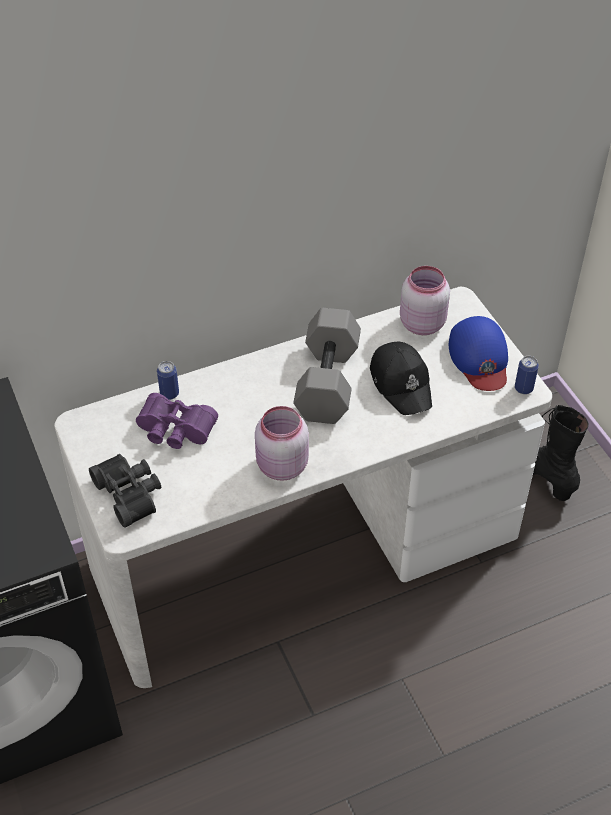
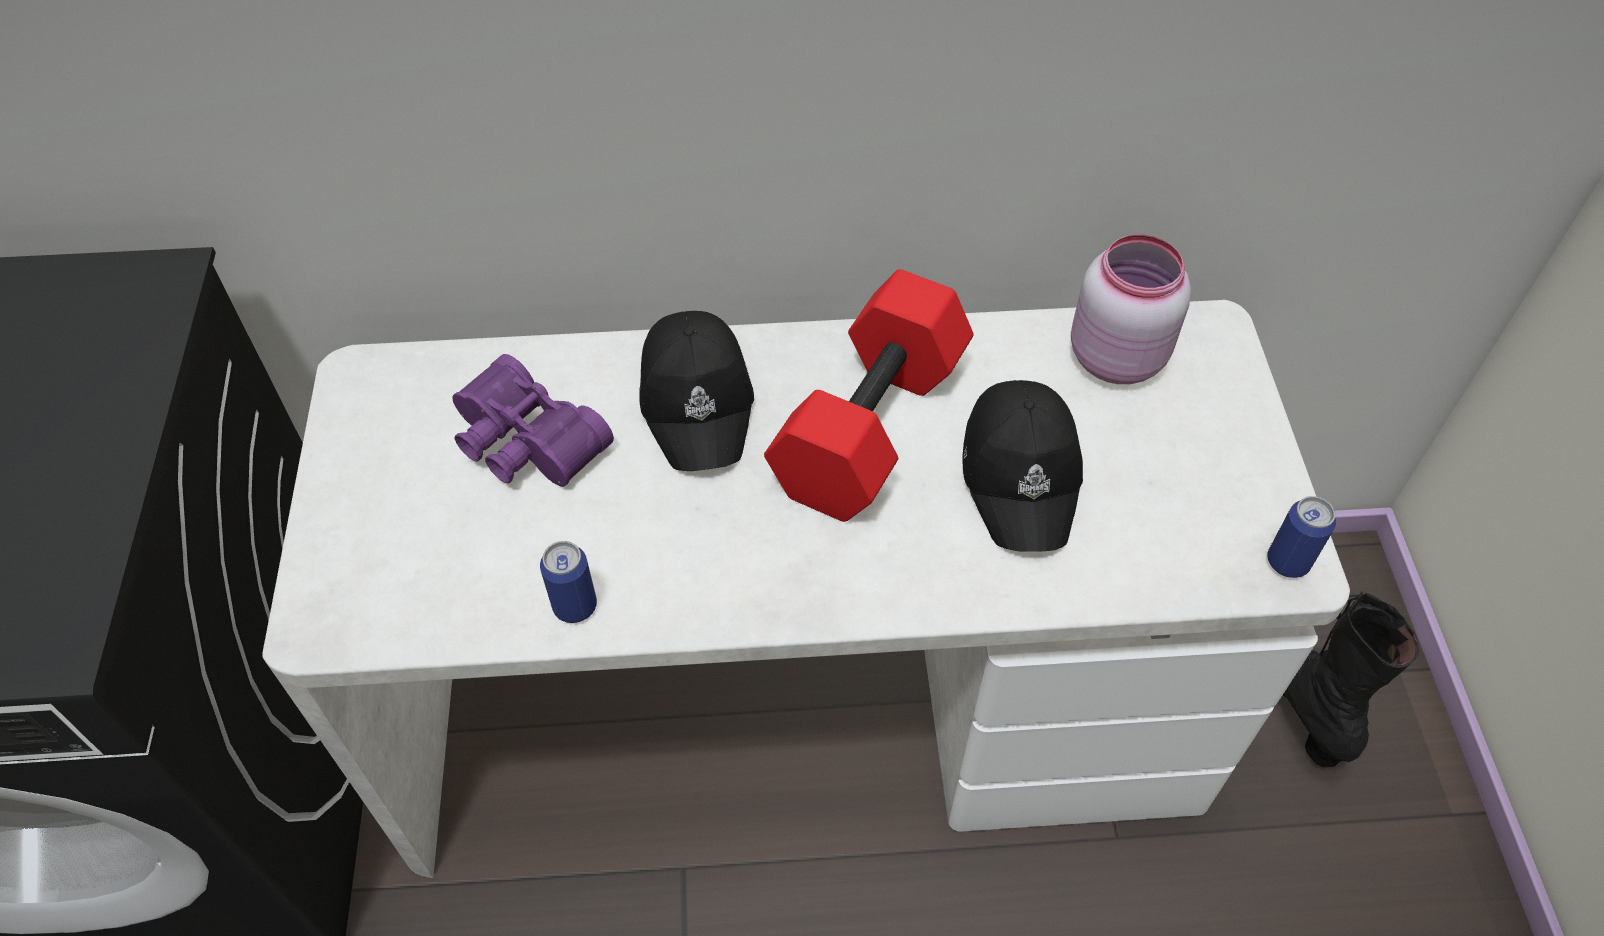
camera: 20 degrees right, 5 degrees up
black binoculars [89,454,161,528] -> none
can [157,361,179,400] -> can moved to [540,541,597,623]
pink jar [255,406,309,481] -> none
grey dumbbell [293,308,361,424] -> red dumbbell [764,269,974,522]
blue cap [449,316,508,391] -> none
none -> black cap [639,311,754,471]

